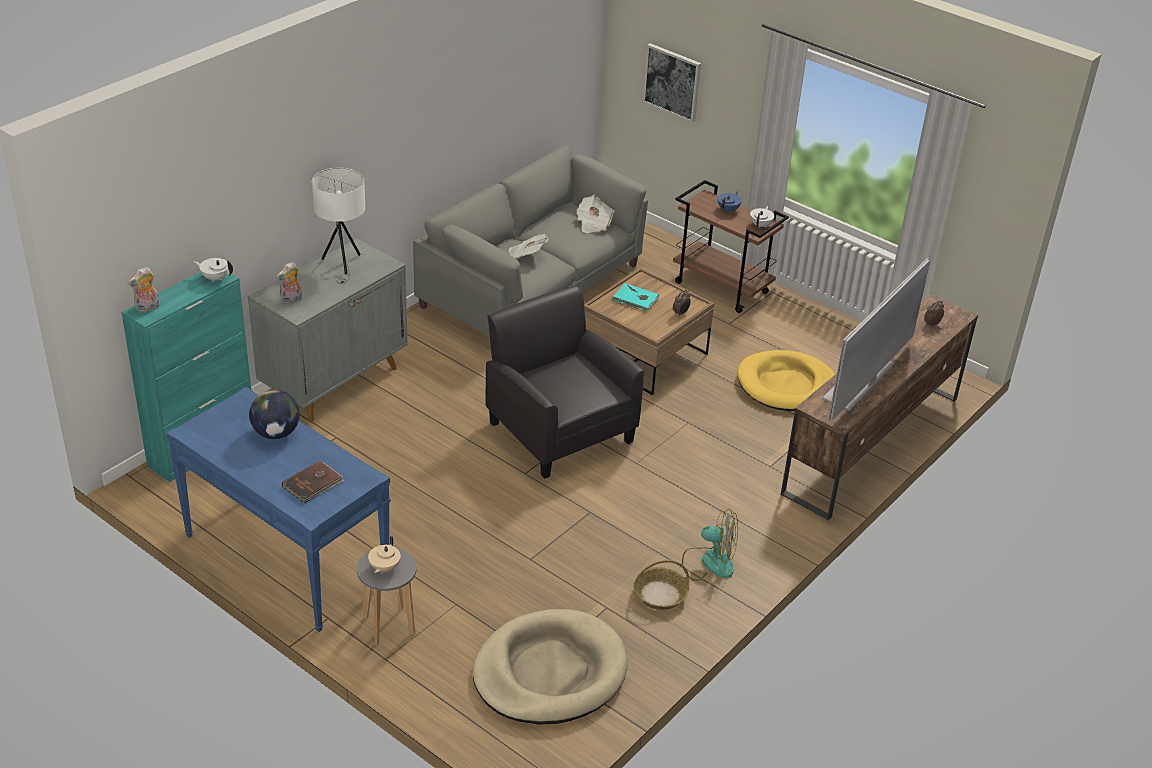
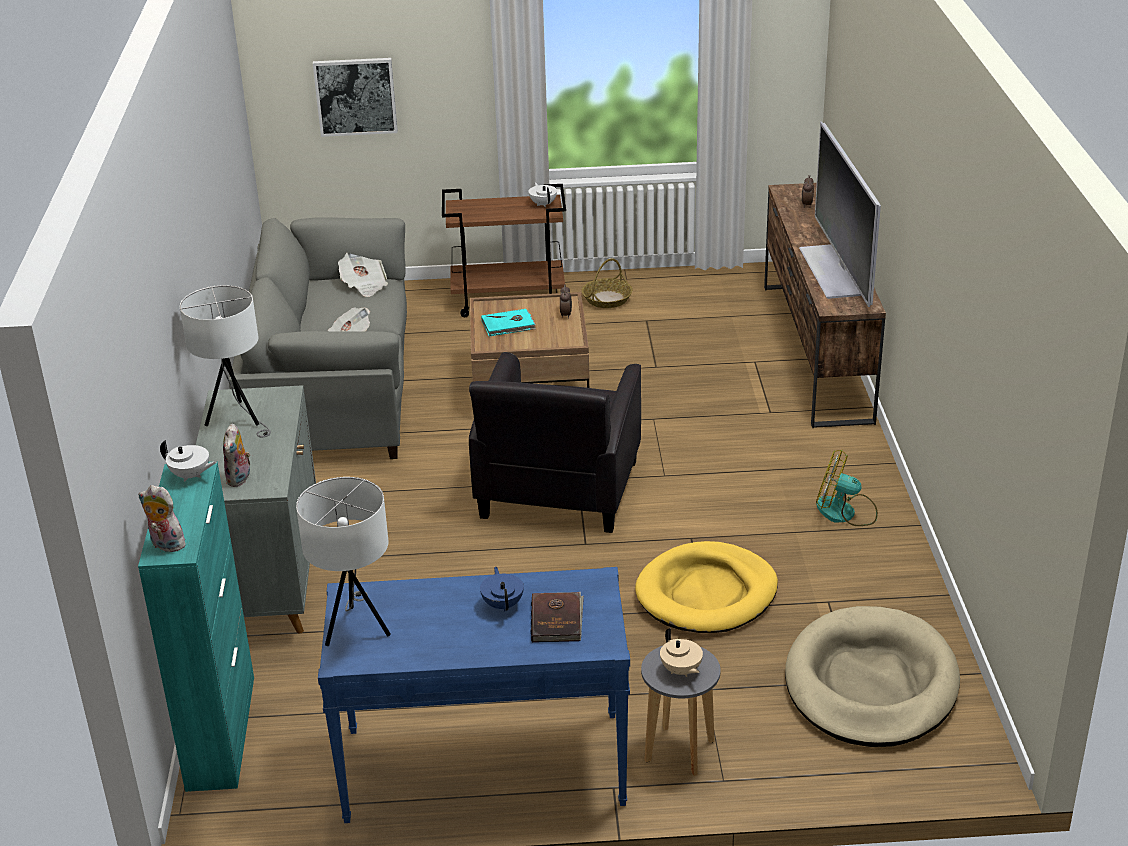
camera: 40 degrees left, 5 degrees down
plush toy [128,267,159,313] -> plush toy turned 105 degrees clockwise [138,485,186,552]
white teapot [194,258,233,282] -> white teapot turned 135 degrees counterclockwise [160,440,217,482]
globe [249,390,300,439] -> none
black armchair [486,285,644,479] -> black armchair turned 90 degrees counterclockwise [469,352,641,533]
basket [634,560,689,610] -> basket moved to [582,258,633,308]
fan [682,509,738,581] -> fan turned 135 degrees counterclockwise [816,450,878,526]
blue teapot [718,191,742,212] -> blue teapot moved to [480,567,524,612]
yellow dog bed [738,350,835,411] -> yellow dog bed moved to [635,541,778,633]
none -> white table lamp [296,477,391,646]

